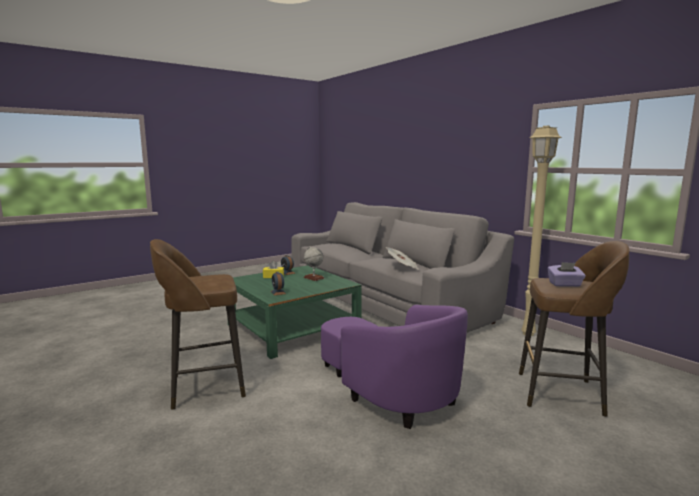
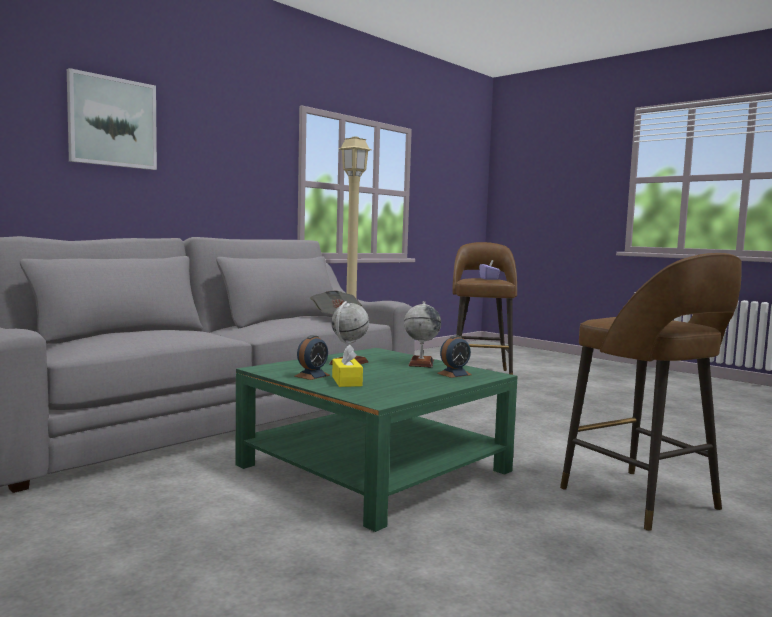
camera: 100 degrees left, 5 degrees down
purple armchair [321,305,468,429] -> none
none -> picture [67,68,157,170]
none -> globe [404,301,441,368]

